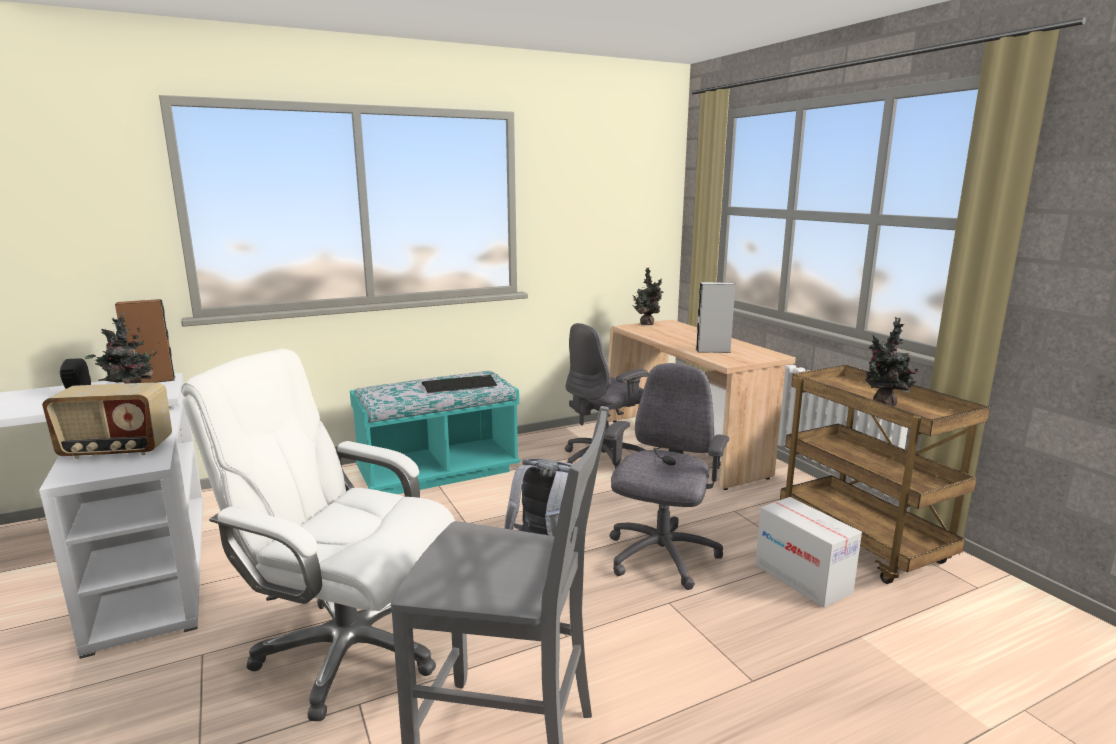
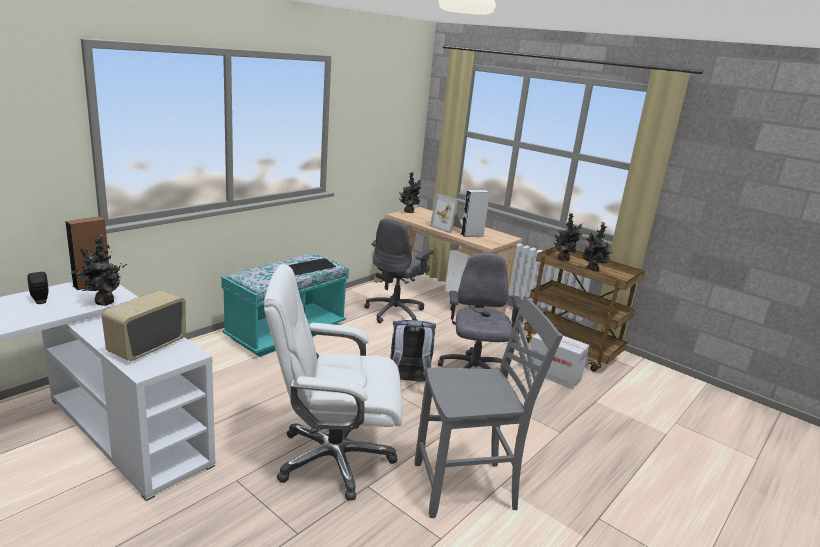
camera: 25 degrees left, 5 degrees up
radio [42,382,172,459] -> radio turned 150 degrees clockwise [102,290,186,361]
none -> picture frame [430,194,462,233]
none -> potted plant [553,213,583,261]

